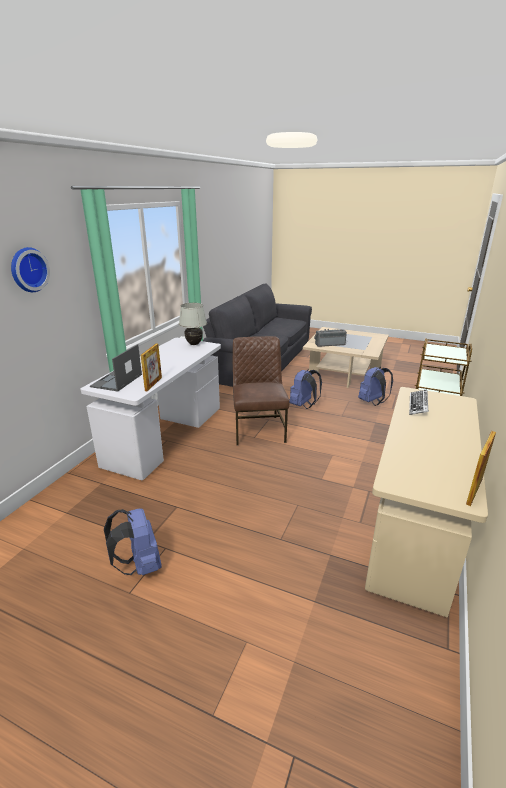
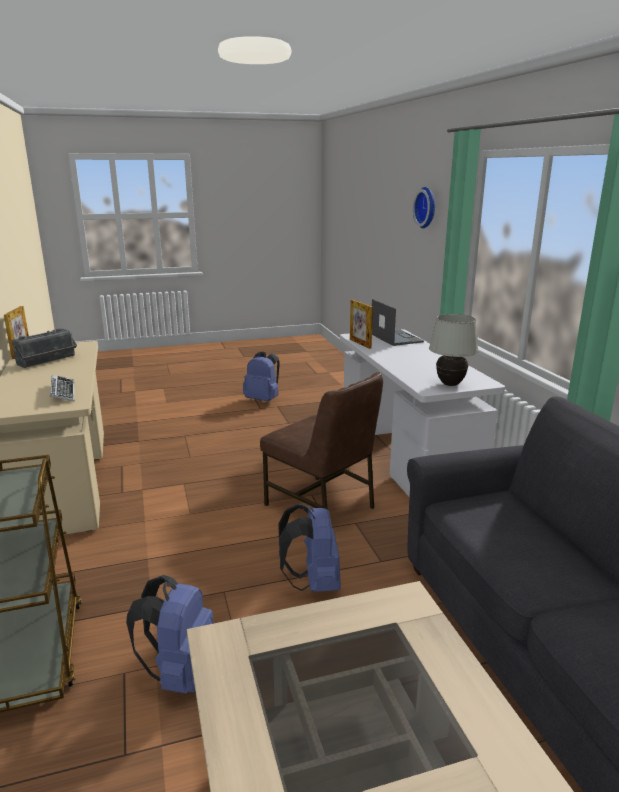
camera: 140 degrees right, 5 degrees down
radio [314,329,347,347] -> radio moved to [12,328,77,368]

